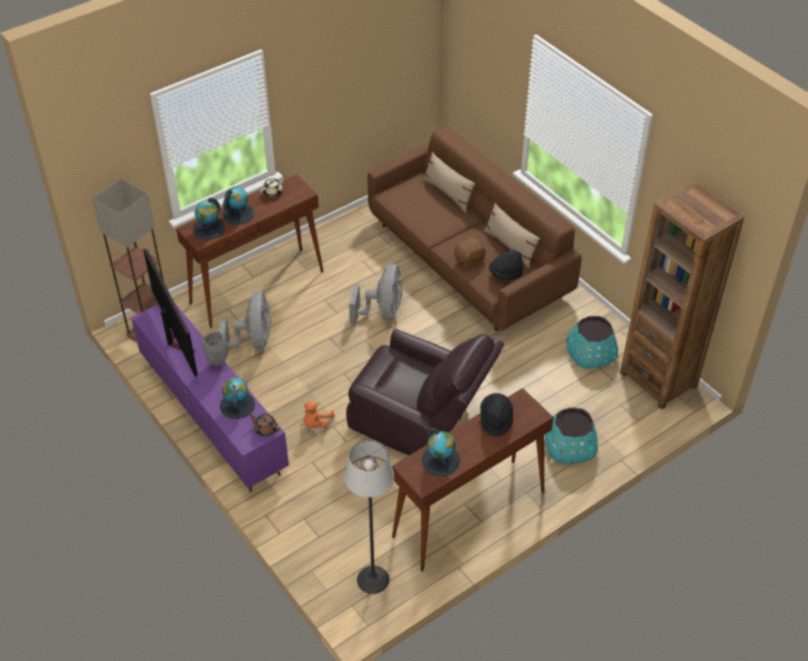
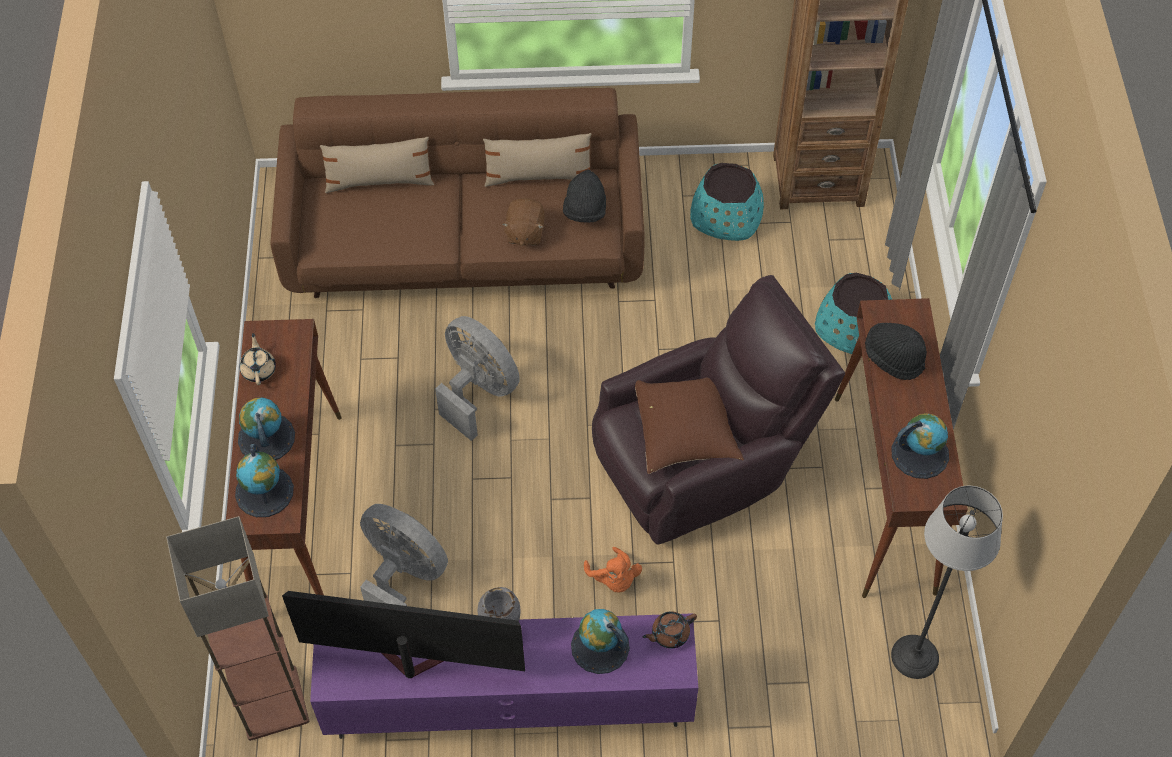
camera: 55 degrees left, 10 degrees up
none -> brown pillow [635,378,744,474]

